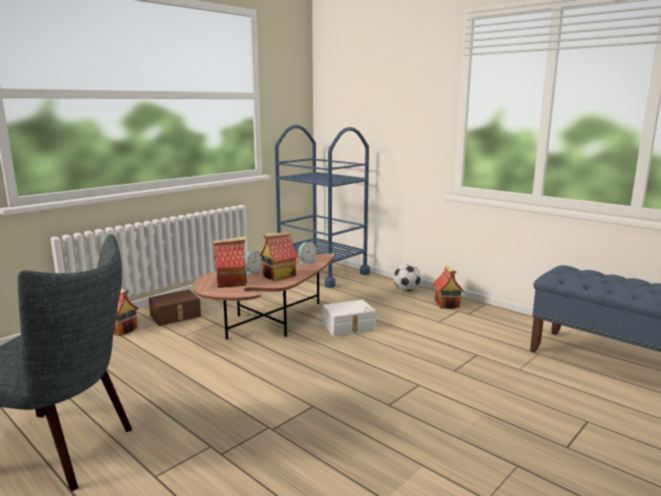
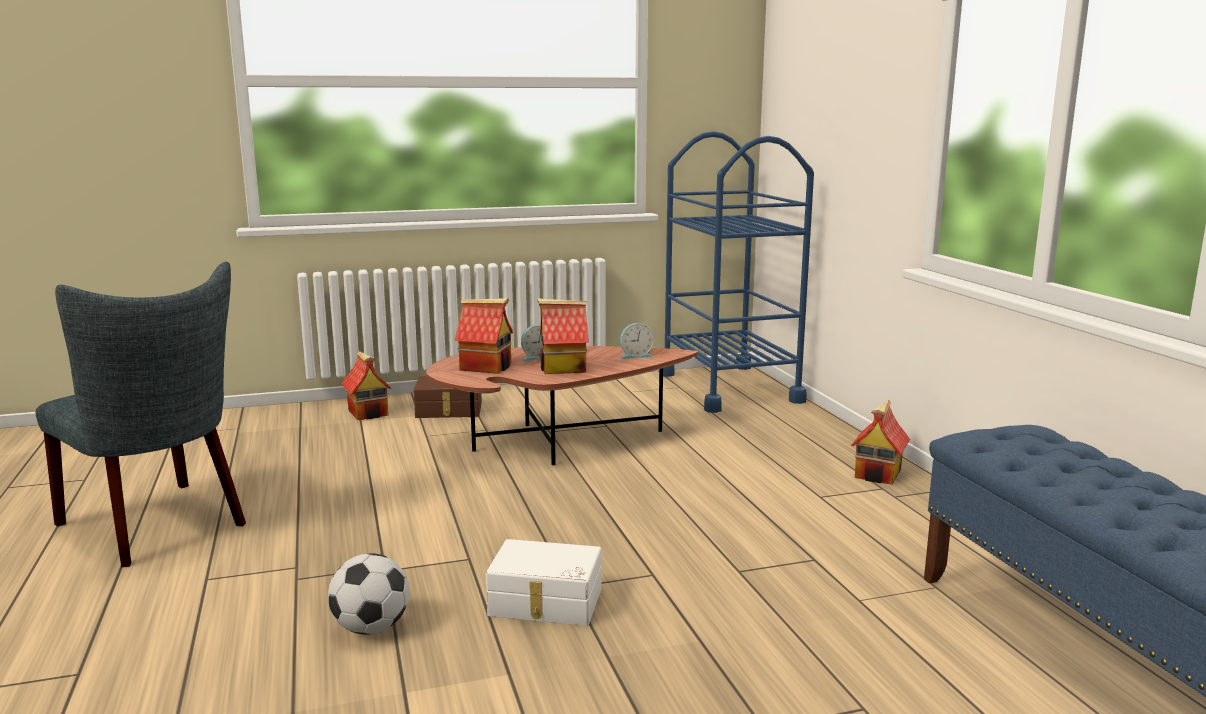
camera: 30 degrees right, 0 degrees up
white storage box [323,300,375,336] -> white storage box moved to [486,539,601,626]
football [394,264,421,292] -> football moved to [328,553,409,635]

